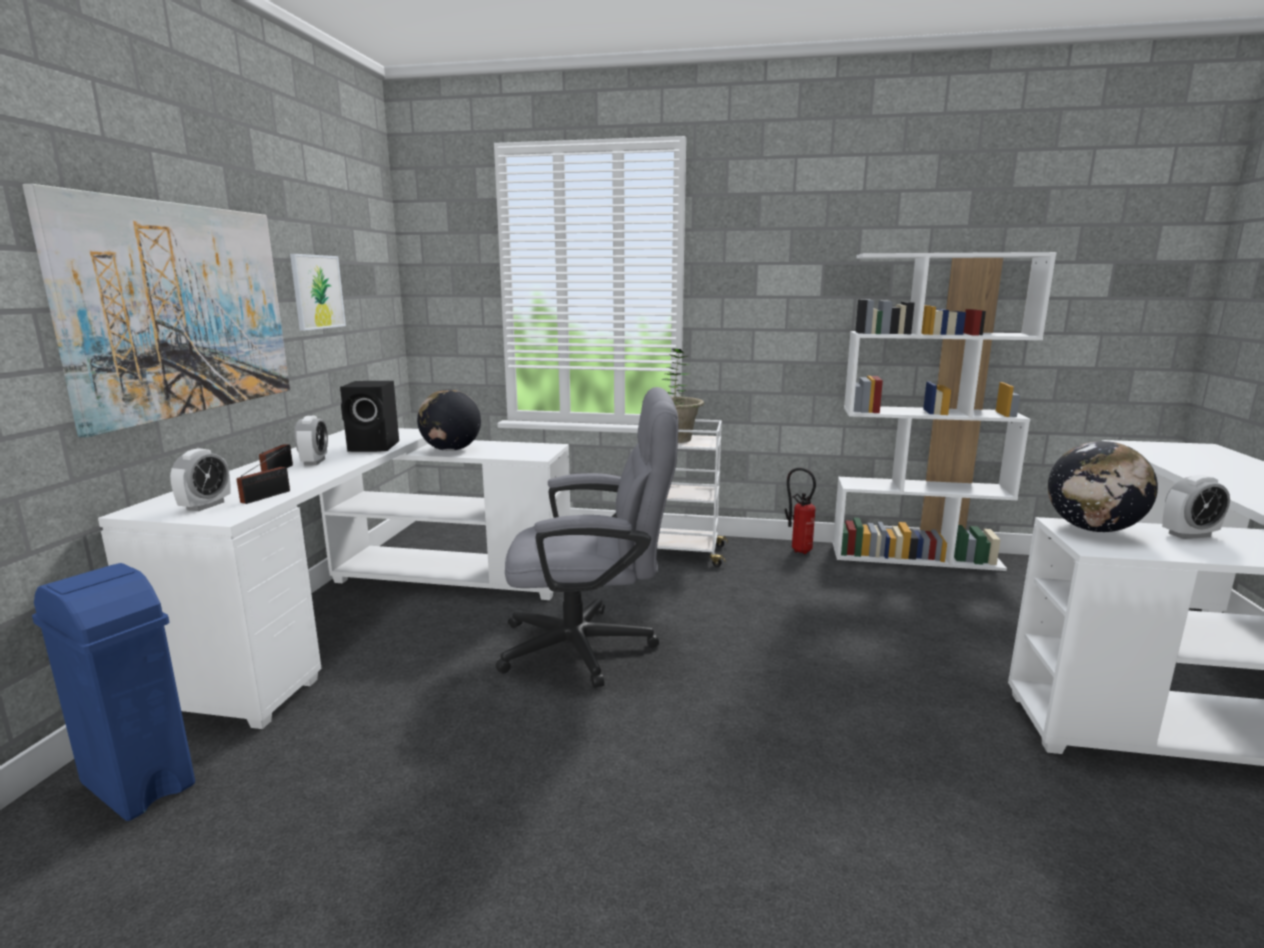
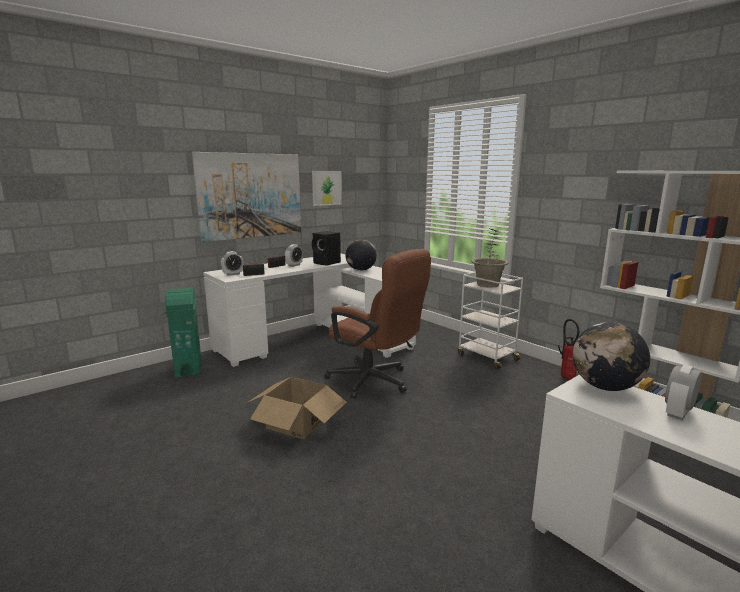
camera: 40 degrees right, 0 degrees up
blue trash can [32,563,195,821] -> green trash can [165,288,202,378]
grey office chair [495,387,678,688] -> brown office chair [324,249,431,399]
alarm clock [1162,475,1230,539] -> alarm clock turned 105 degrees clockwise [665,364,702,421]
none -> cardboard box [247,377,347,439]

